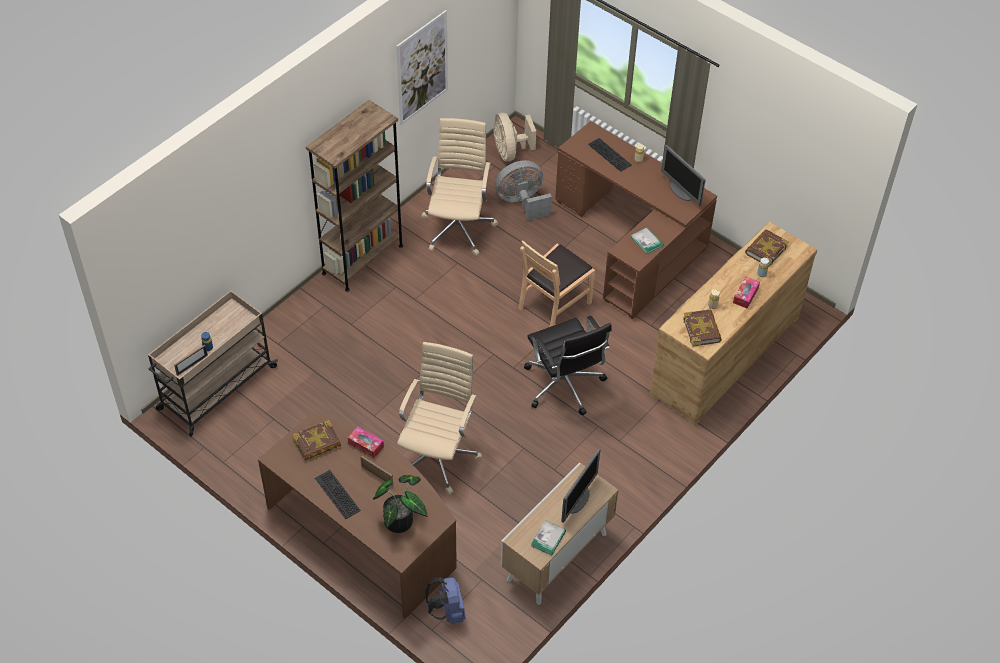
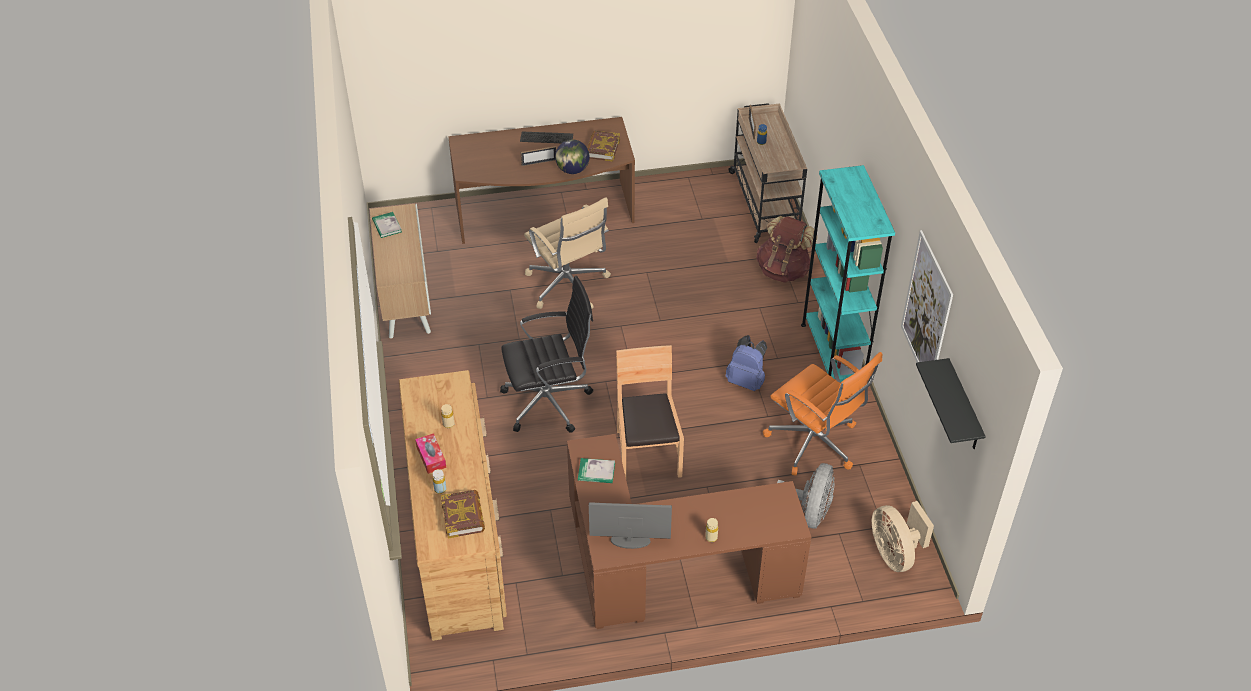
camera: 130 degrees right, 5 degrees down
brown bookcase [306,100,403,292] -> turquoise bookcase [801,165,895,382]
tissue box [348,426,384,458] -> globe [555,139,590,174]
potted plant [373,475,427,533] -> none
beige office chair [421,118,498,256] -> orange office chair [763,352,883,475]
blue backpack [425,577,465,624] -> blue backpack moved to [726,335,767,391]
beige fan [494,113,536,161] -> beige fan turned 135 degrees counterclockwise [872,501,934,572]
black office chair [524,316,611,415] -> black office chair turned 150 degrees clockwise [500,276,593,433]
monitor [561,449,600,523] -> none
keyboard [588,138,632,172] -> none
book [683,309,722,347] -> none
none -> brown backpack [756,216,818,283]
none -> black shelf [916,358,986,449]

